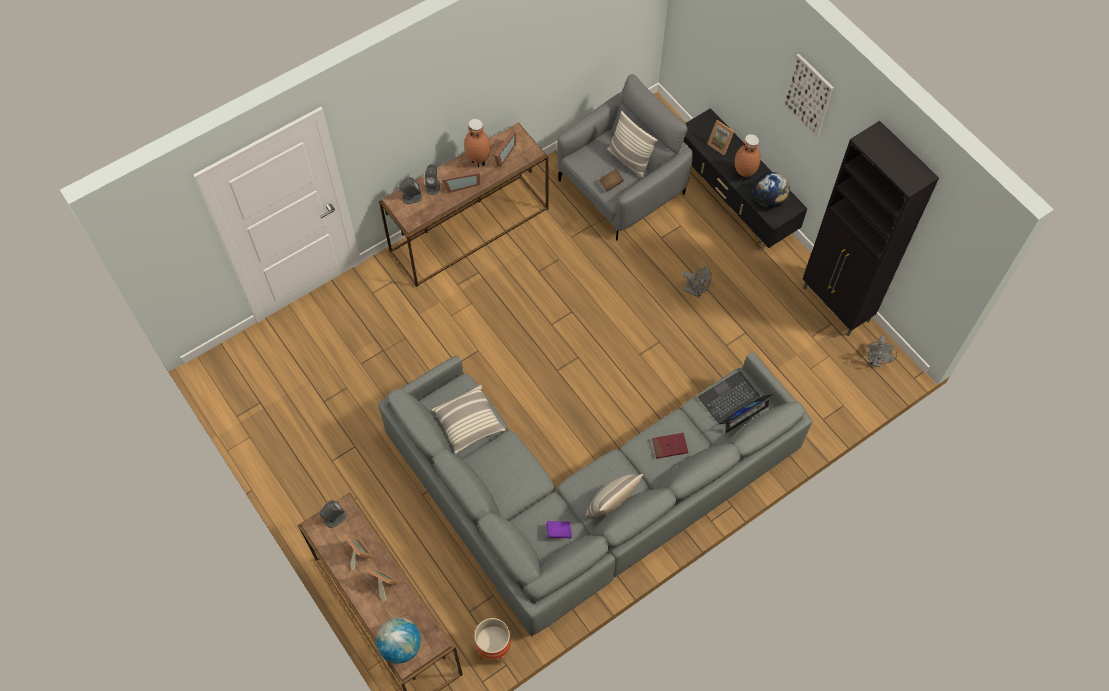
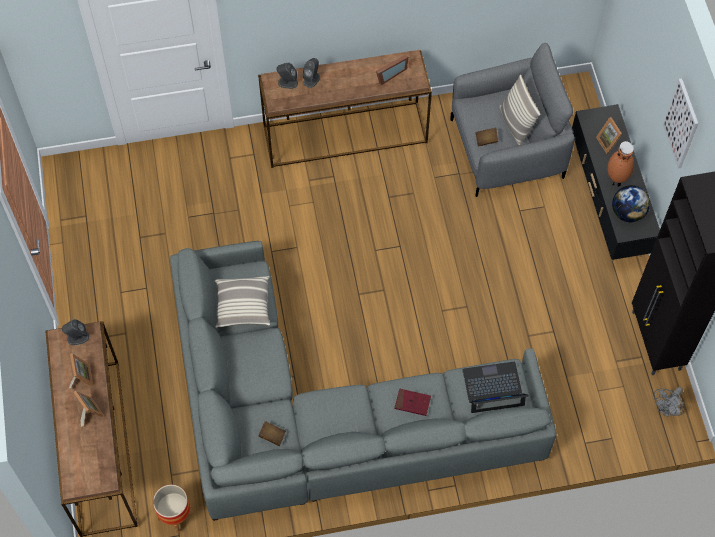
camera: 25 degrees right, 0 degrees up
globe [376,618,421,664] -> none
picture frame [441,170,480,193] -> none
brown vase [464,119,490,167] -> none
purple book [546,521,572,539] -> brown book [259,421,286,446]
pillow [585,474,643,517] -> none
grey fan [683,266,712,298] -> none

